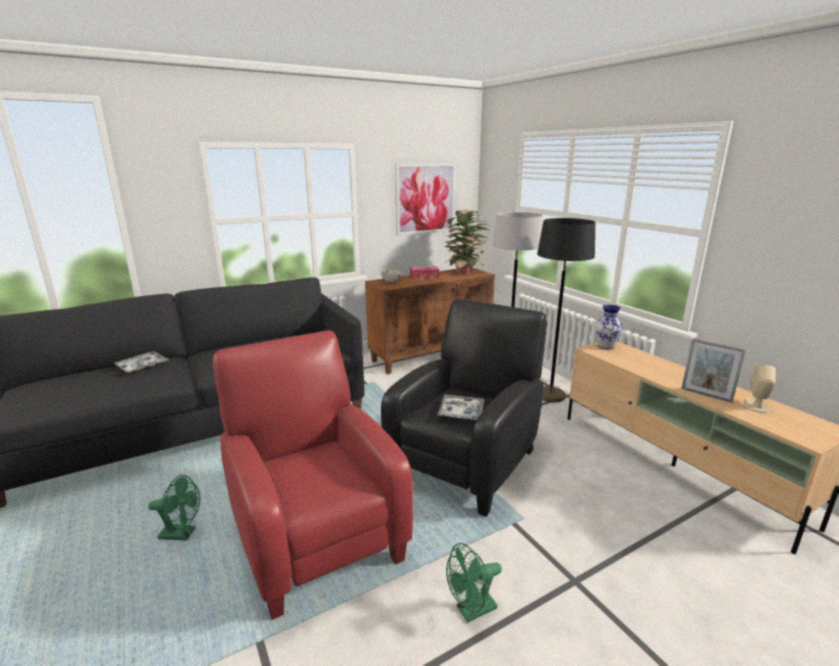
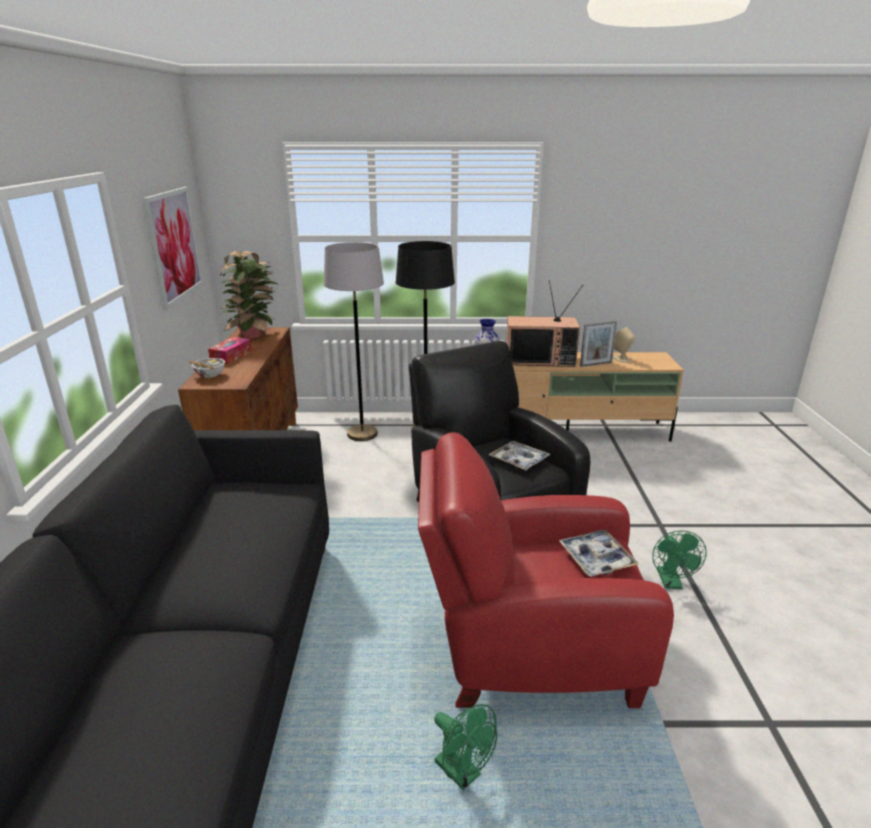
camera: 60 degrees left, 5 degrees up
tray [114,351,169,373] -> tray moved to [559,530,639,577]
green fan [148,475,200,540] -> green fan turned 105 degrees clockwise [434,704,497,790]
none -> television [506,280,583,367]

